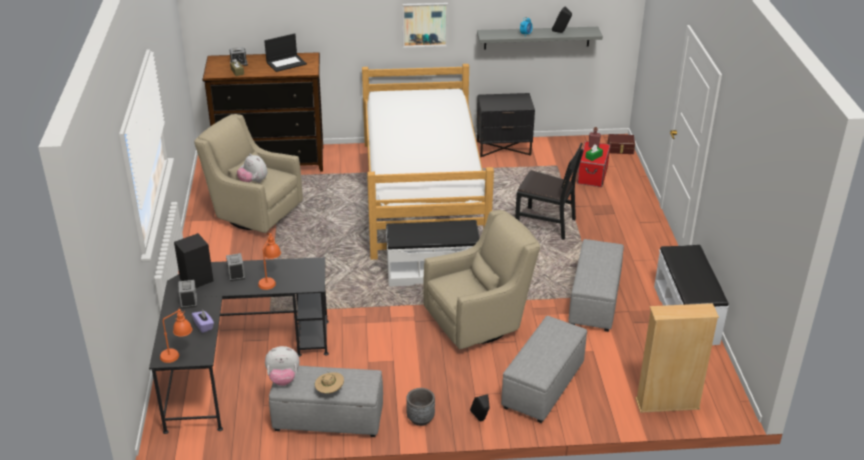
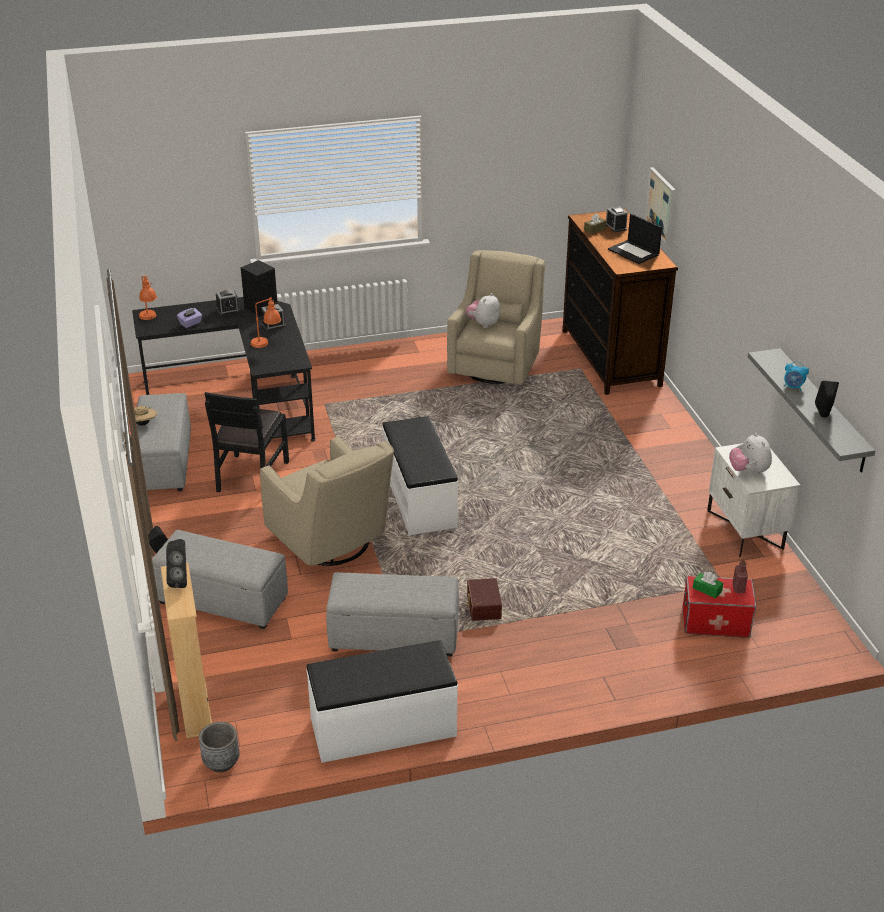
camera: 80 degrees right, 0 degrees up
plush toy [265,346,300,386] -> plush toy moved to [729,433,772,475]
bed [362,64,494,260] -> none
picture [402,3,448,48] -> picture moved to [645,167,676,244]
grey planter [407,388,435,426] -> grey planter moved to [199,722,240,772]
black nightstand [477,93,535,157] -> white nightstand [707,443,800,557]
black chair [515,143,583,240] -> black chair moved to [205,392,289,492]
brown storage box [607,134,635,154] -> brown storage box moved to [467,578,502,621]
none -> black speaker [166,539,187,588]

